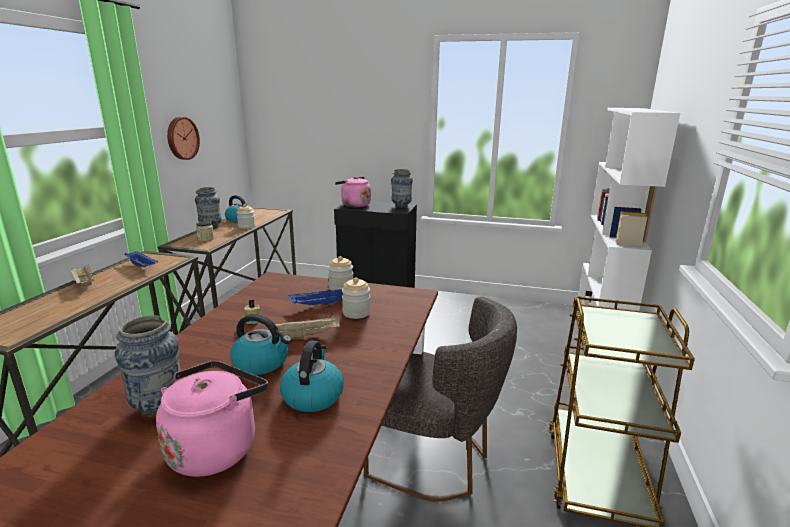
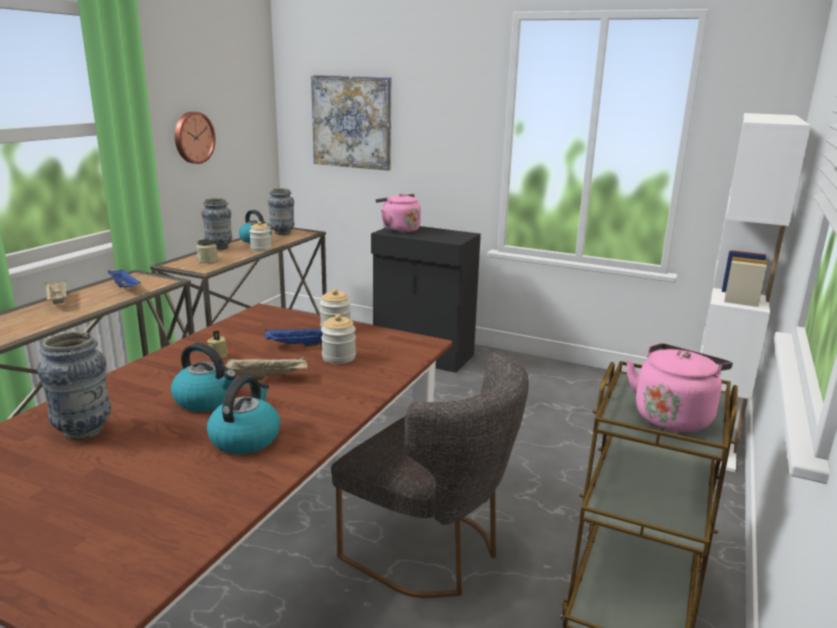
camera: 10 degrees right, 0 degrees up
pink kettle [156,361,268,477] -> pink kettle moved to [626,343,733,432]
vase [391,169,413,208] -> vase moved to [268,188,294,235]
none -> picture [311,75,391,170]

